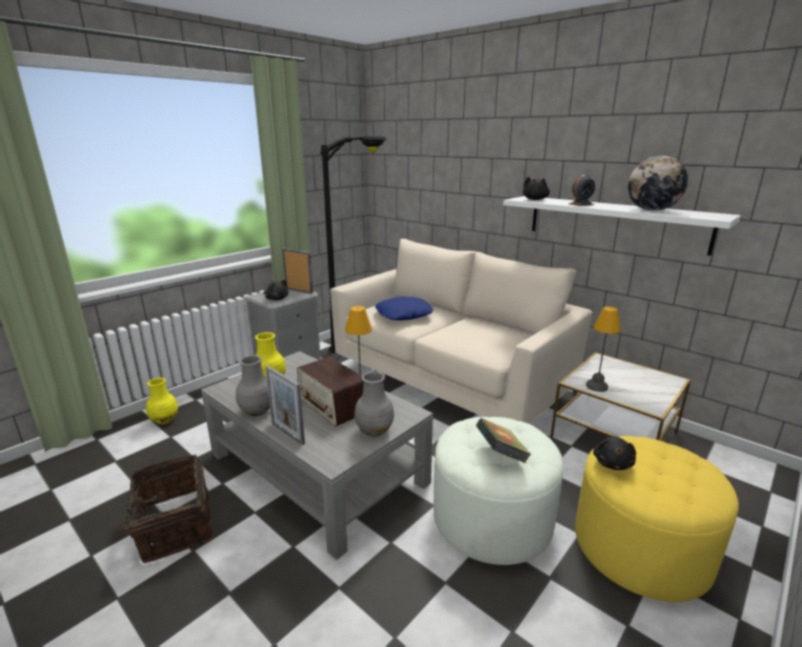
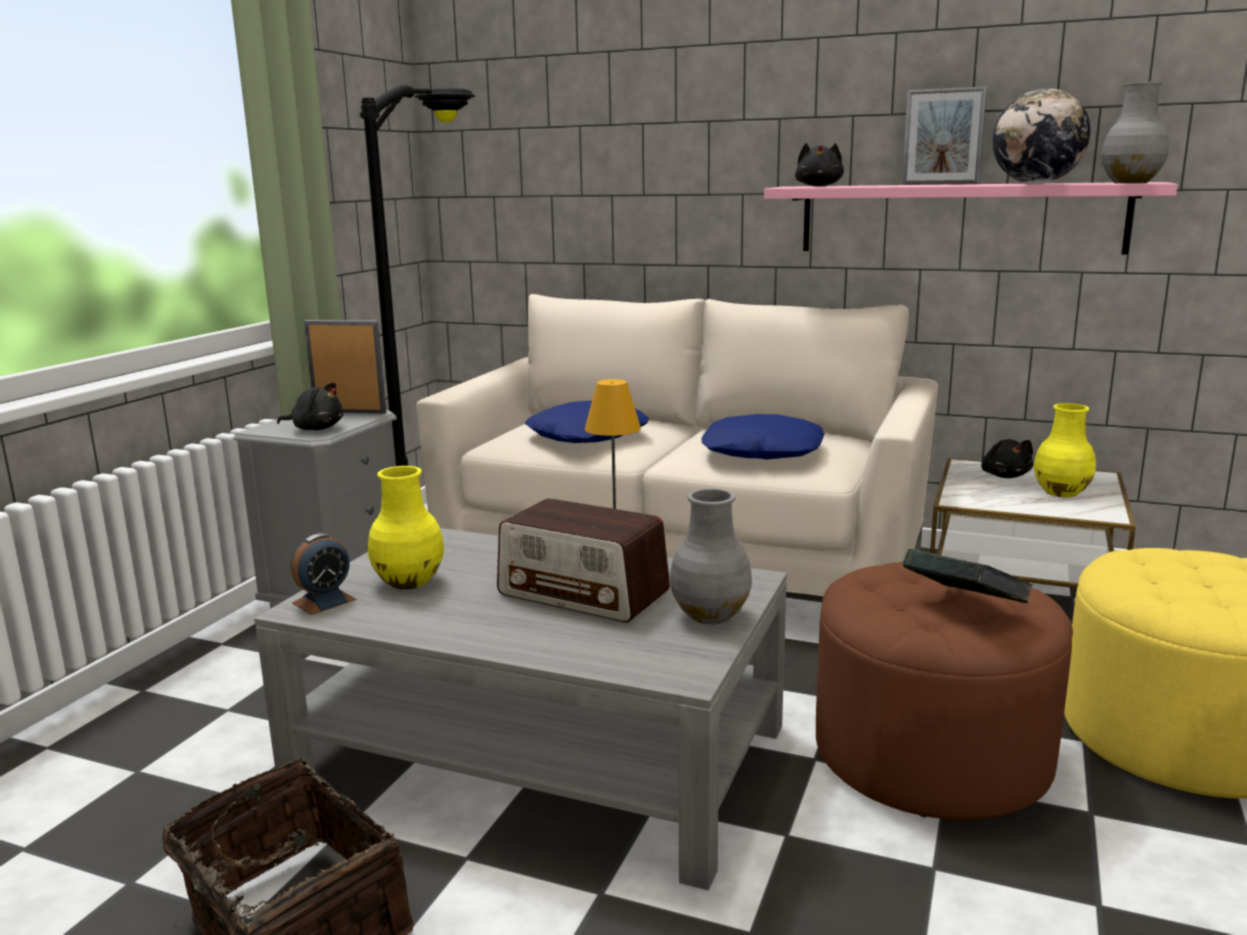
camera: 20 degrees left, 5 degrees down
yellow vase [146,378,178,424] -> yellow vase moved to [1034,403,1096,497]
grey vase [236,355,270,416] -> grey vase moved to [1101,82,1169,183]
picture frame [265,366,305,445] -> picture frame moved to [902,86,987,185]
white ottoman [434,417,564,565] -> brown ottoman [816,562,1073,820]
white shelf [503,196,741,256] -> pink shelf [764,182,1178,255]
alarm clock [569,175,595,206] -> alarm clock moved to [290,533,357,615]
table lamp [586,307,621,392] -> none
black plush toy [593,436,636,470] -> black plush toy moved to [981,439,1033,478]
none -> blue pillow [701,414,824,460]

